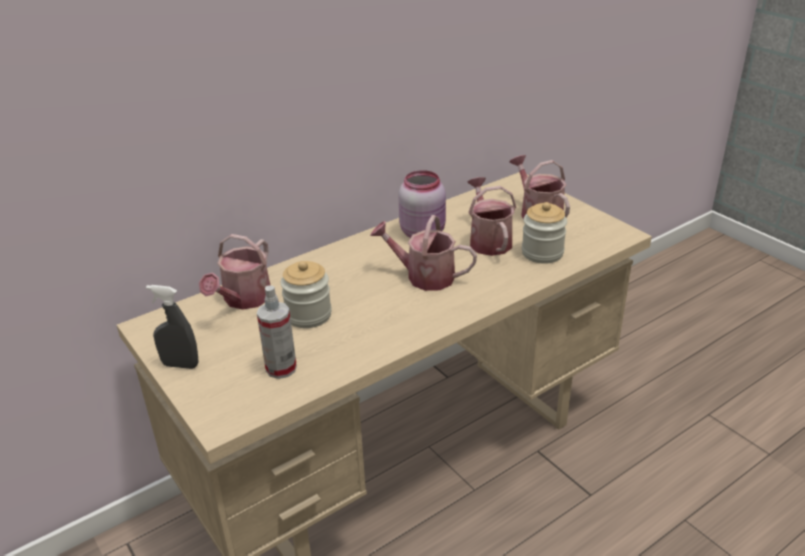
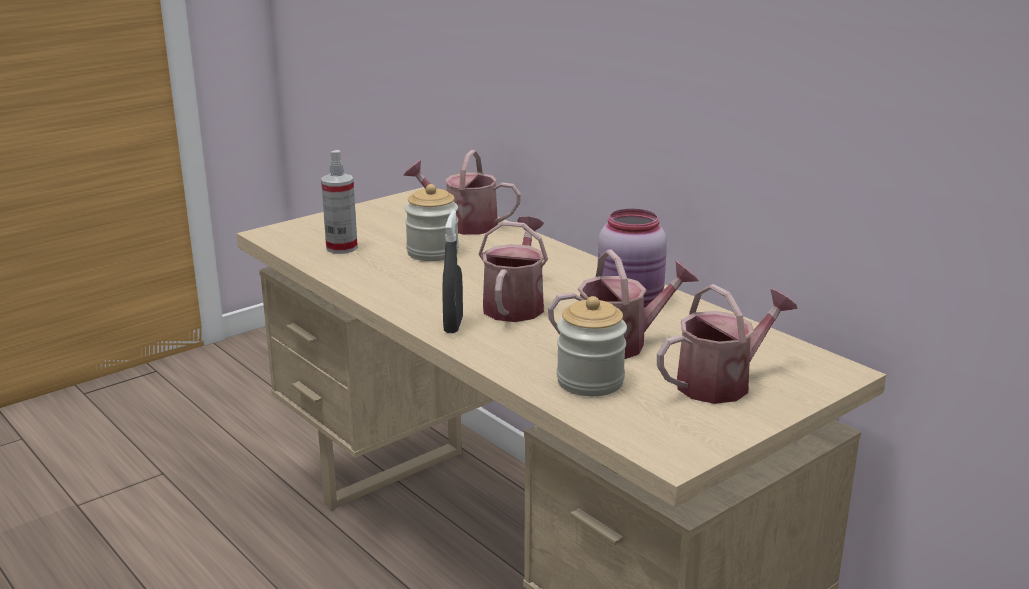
camera: 85 degrees right, 10 degrees down
grey spray bottle [146,285,199,369] -> grey spray bottle moved to [442,210,463,333]

